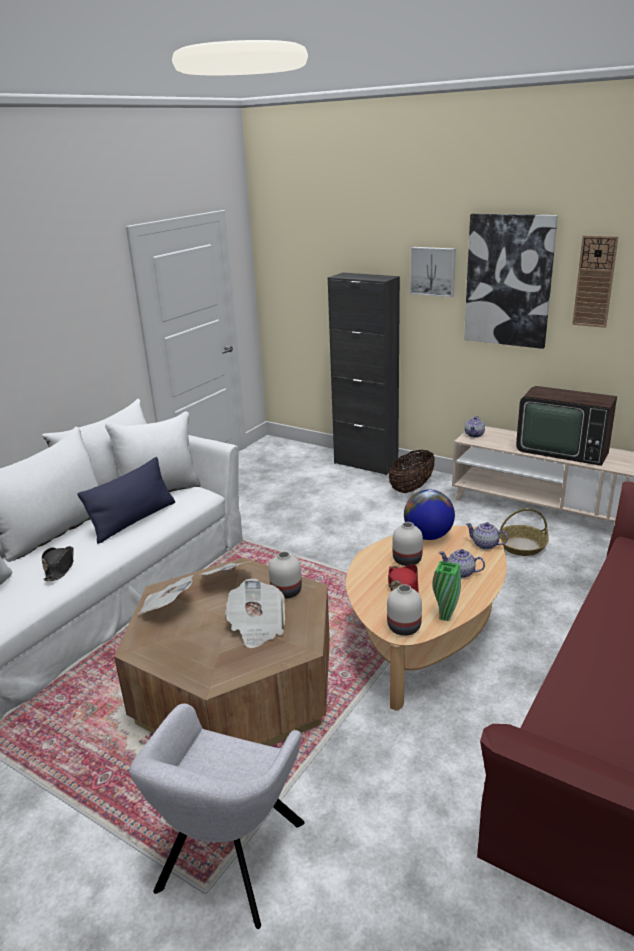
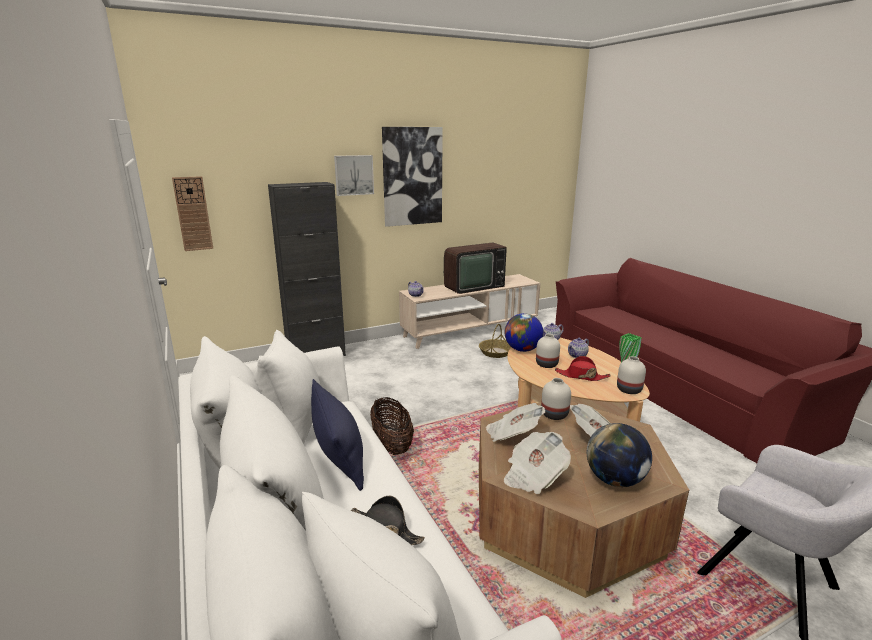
camera: 60 degrees left, 5 degrees down
basket [389,450,435,493] -> basket moved to [370,397,414,455]
wall clock [572,235,619,328] -> wall clock moved to [172,176,213,251]
none -> globe [587,423,652,487]

